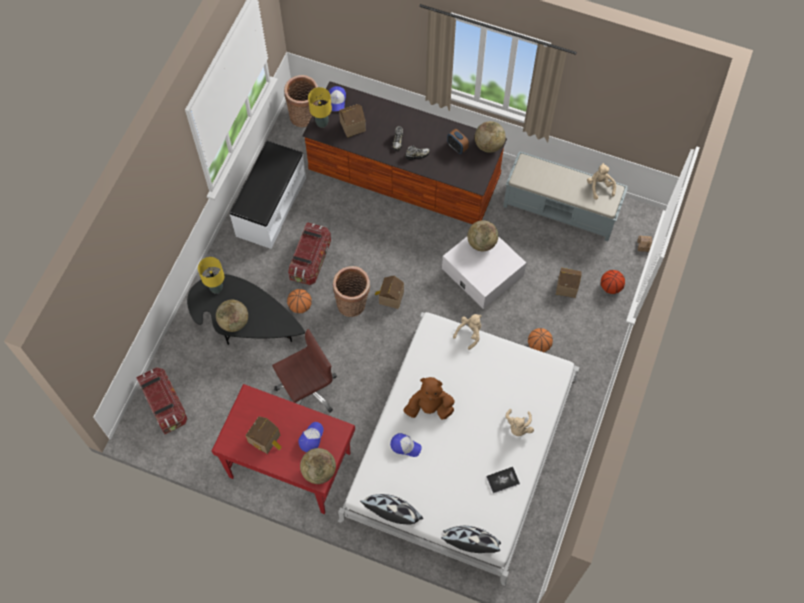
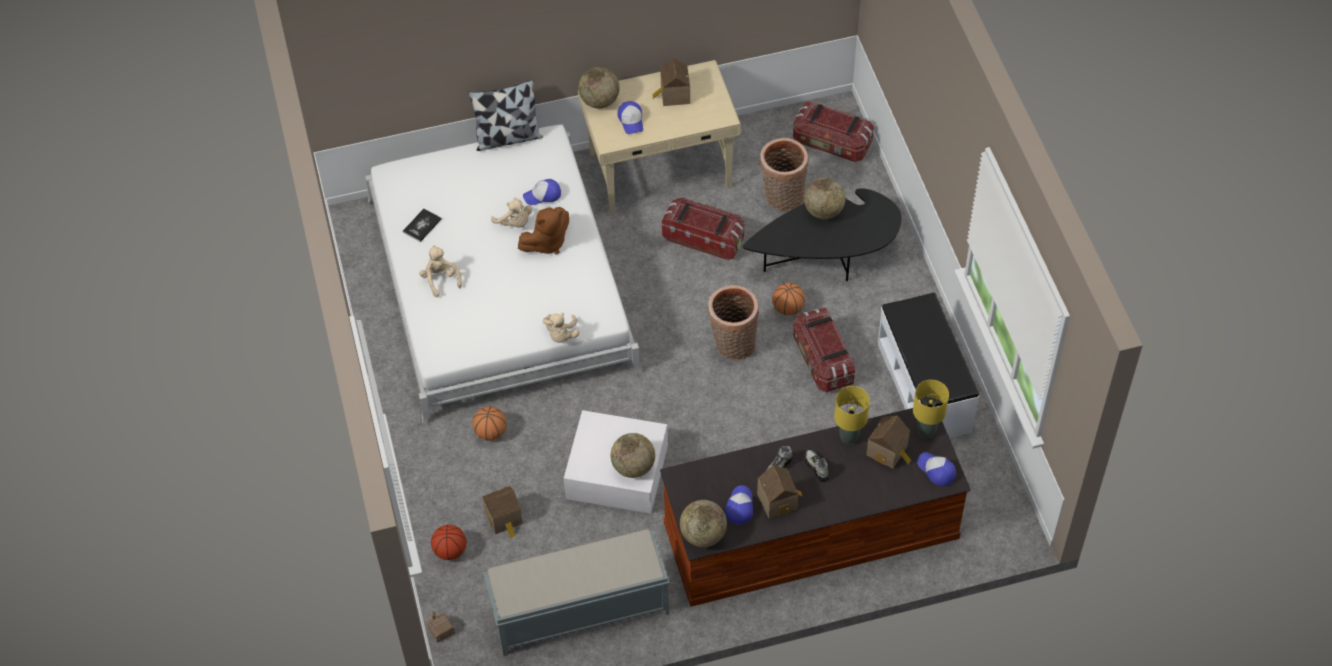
camera: 145 degrees right, 10 degrees down
yellow table lamp [198,257,224,294] -> yellow table lamp moved to [834,386,870,444]
red desk [212,384,355,514] -> beige desk [578,60,741,214]
brown office chair [272,329,337,412] -> storage box [662,198,744,260]
basket [284,75,318,127] -> basket moved to [760,138,809,211]
toy house [375,276,404,309] -> toy house moved to [757,465,802,519]
pillow [441,526,501,553] -> none
alarm clock [447,129,469,154] -> cap [725,485,753,525]
beige plush toy [587,163,616,200] -> beige plush toy moved to [491,197,532,228]

